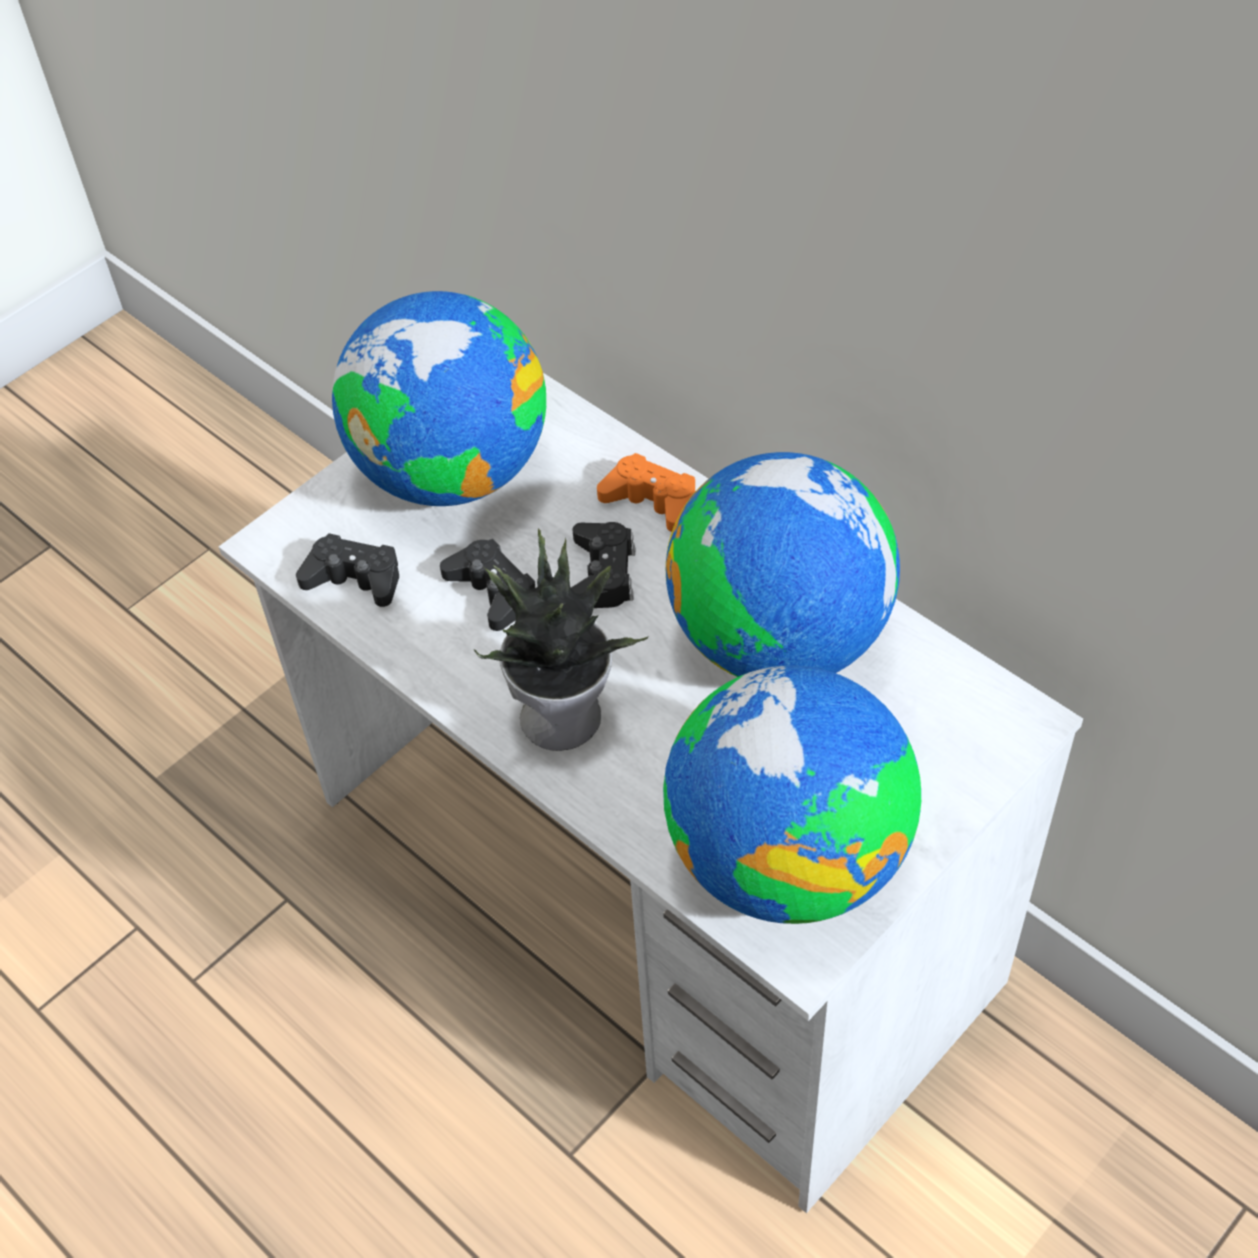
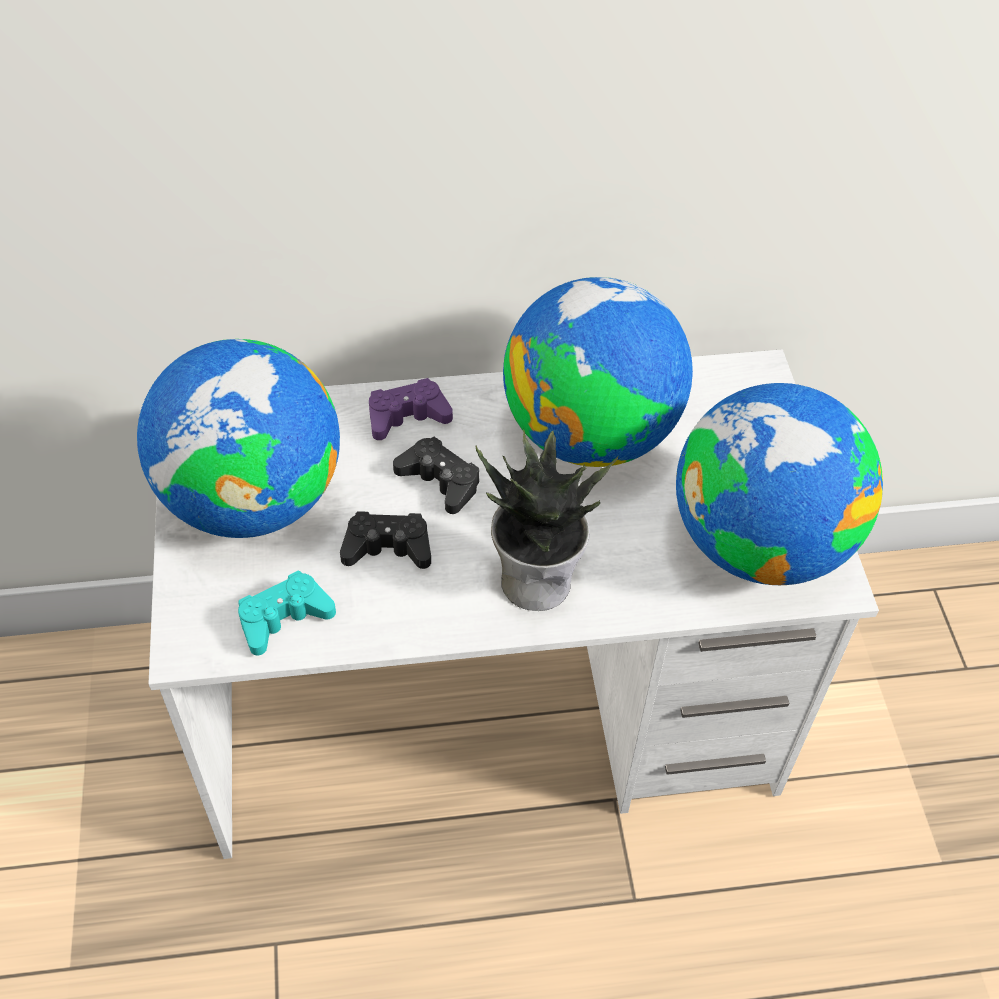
camera: 55 degrees left, 0 degrees up
black game controller [296,533,399,607] -> turquoise game controller [238,571,336,655]
orange game controller [597,453,695,532] -> purple game controller [369,378,453,440]

